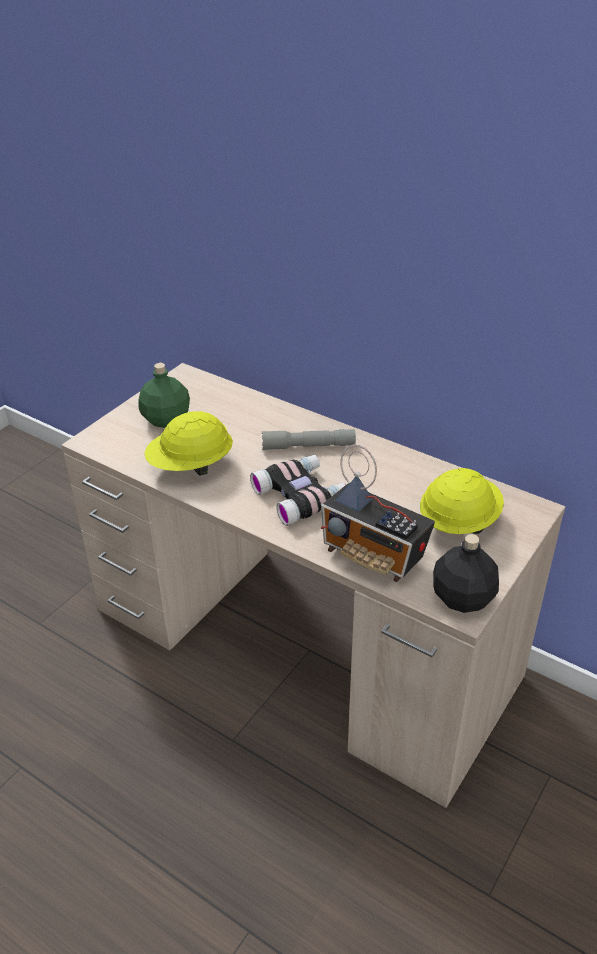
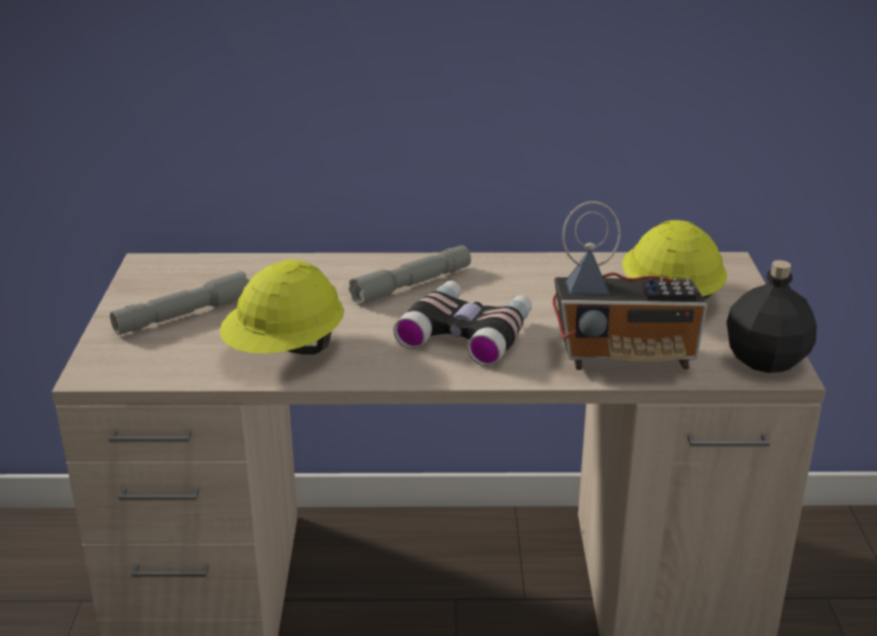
camera: 35 degrees left, 10 degrees down
green bottle [139,363,190,428] -> grey flashlight [110,271,249,335]

